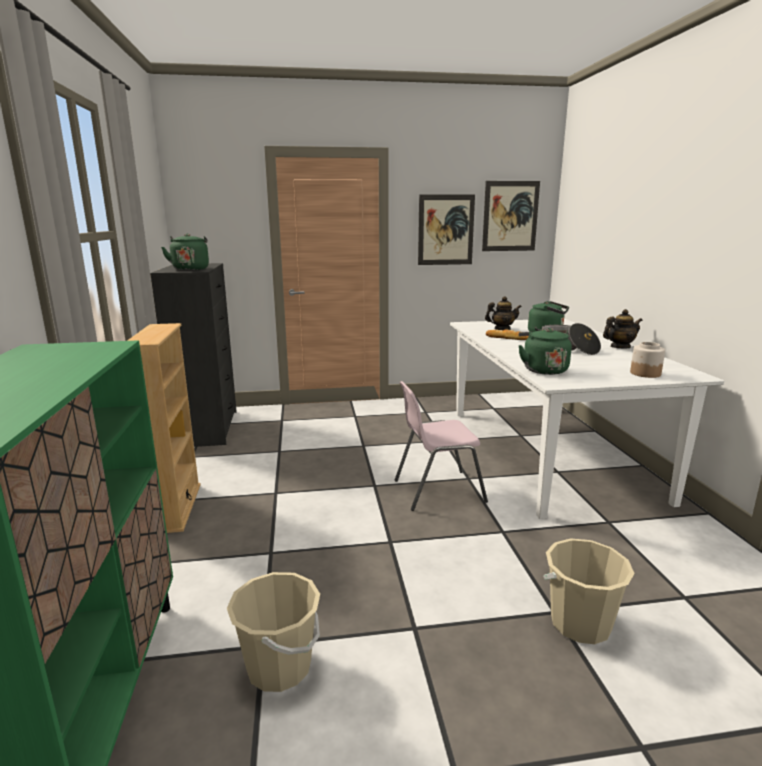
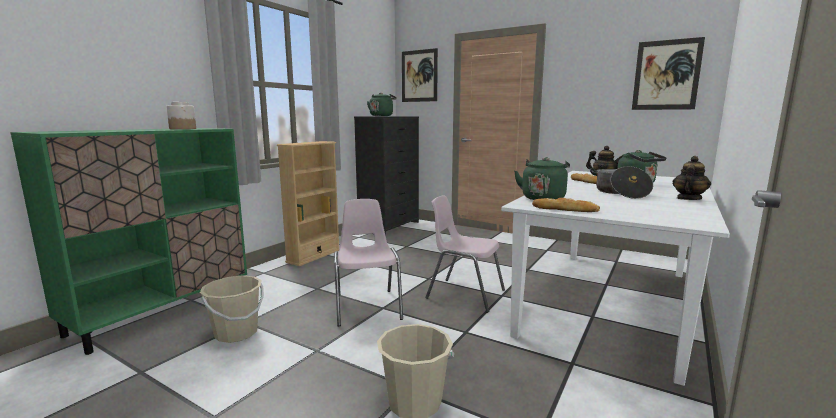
camera: 40 degrees right, 5 degrees down
picture [418,195,475,265] -> picture moved to [402,48,438,102]
teapot [603,309,643,349] -> teapot turned 75 degrees counterclockwise [672,156,711,200]
jar [630,342,665,378] -> jar moved to [166,102,196,129]
none -> pink chair [334,199,403,326]
none -> bread [532,198,600,212]

